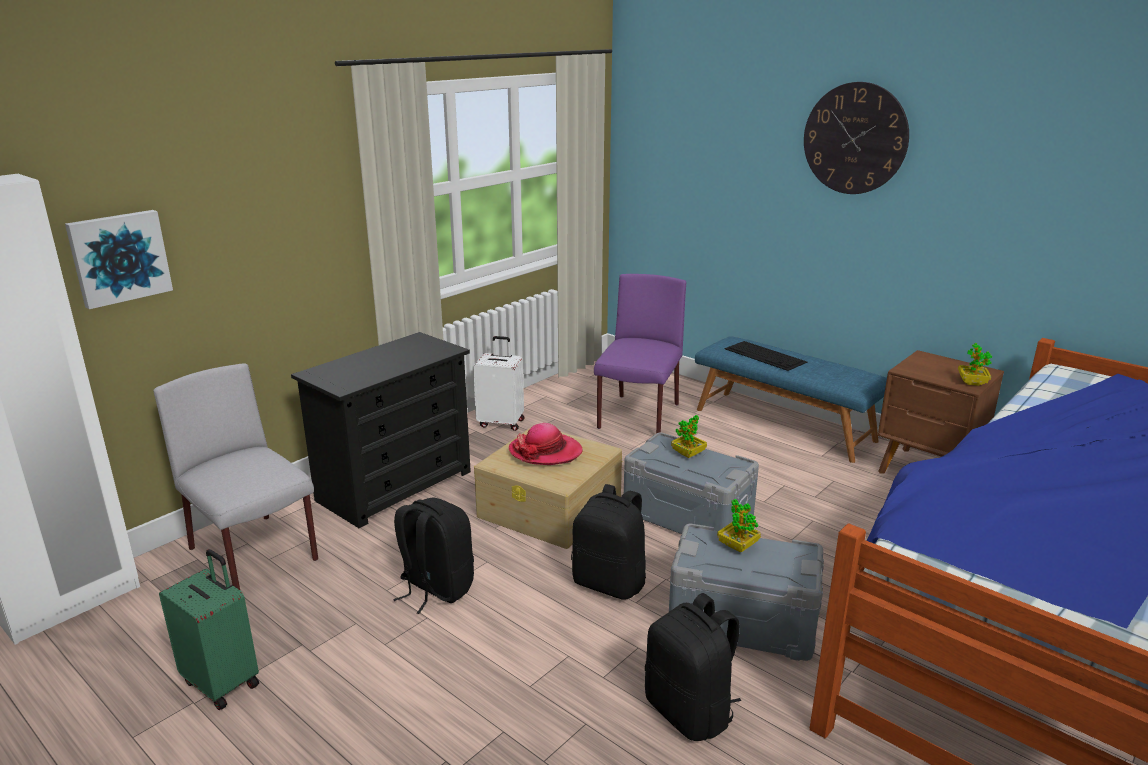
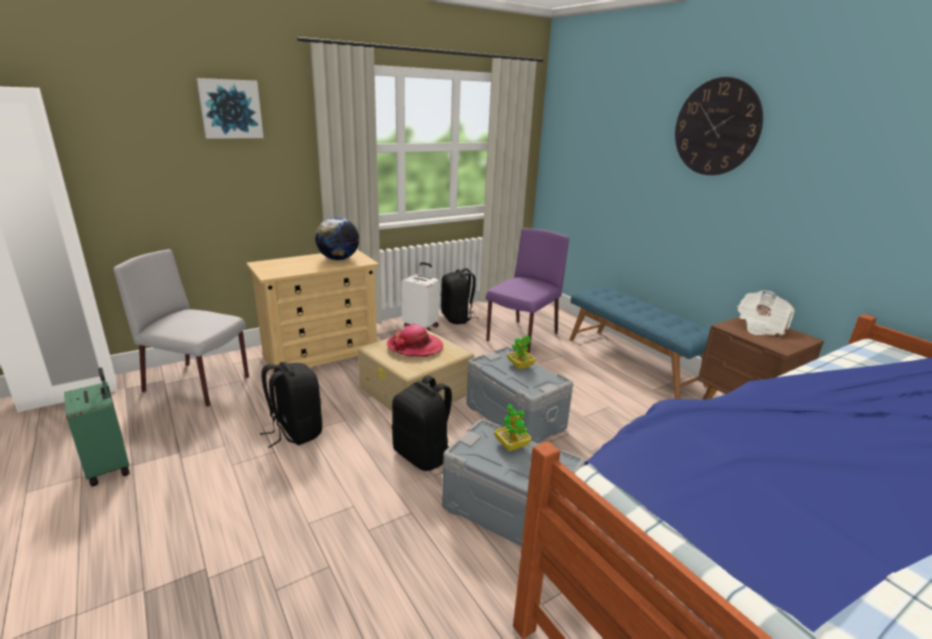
camera: 15 degrees right, 0 degrees up
picture [65,210,173,309] -> picture moved to [196,78,264,139]
grey chair [153,363,318,590] -> grey chair turned 45 degrees counterclockwise [113,249,249,407]
black dresser [291,332,471,528] -> beige dresser [246,249,379,373]
black backpack [645,593,741,741] -> black backpack moved to [441,268,479,324]
keyboard [725,341,807,371] -> none
potted plant [958,343,992,386] -> none
none -> globe [315,217,359,260]
none -> newspaper [737,290,795,335]

